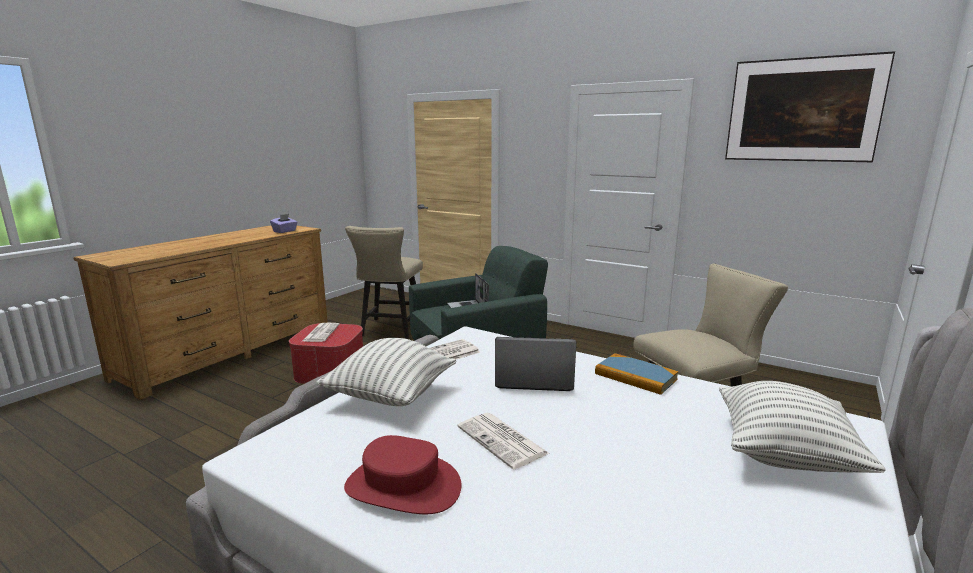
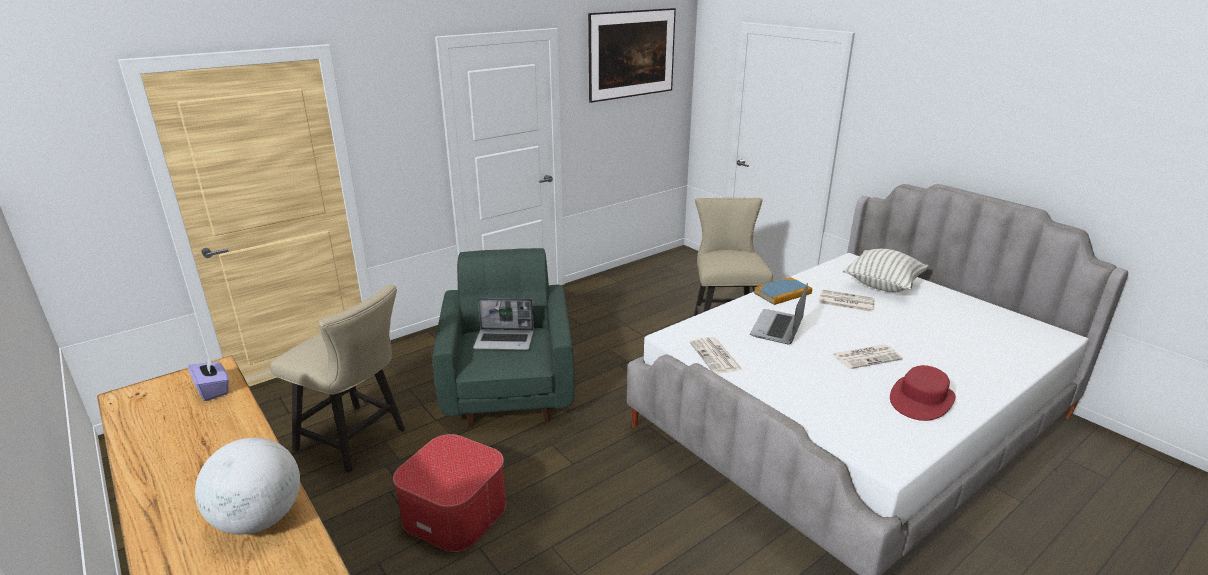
camera: 70 degrees left, 10 degrees up
newspaper [303,323,340,342] -> newspaper moved to [818,289,875,312]
pillow [316,338,456,406] -> none
none -> globe [195,437,300,535]

